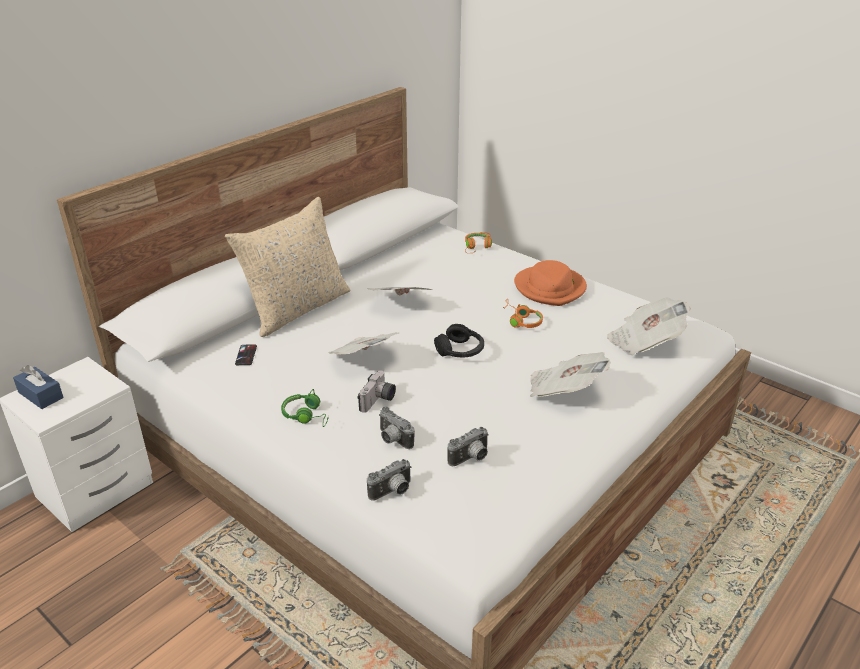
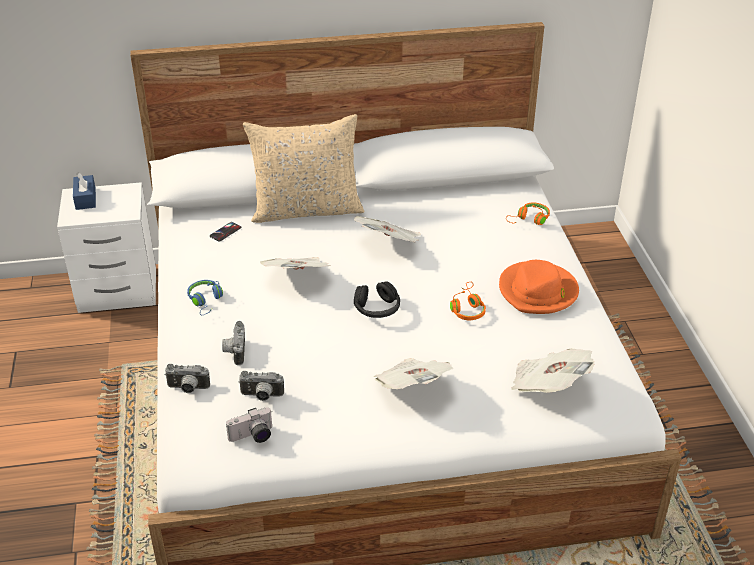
camera: 40 degrees right, 5 degrees up
green headphones [281,389,329,427] -> blue headphones [187,280,223,315]
camera [358,370,396,413] -> camera moved to [226,407,272,443]

